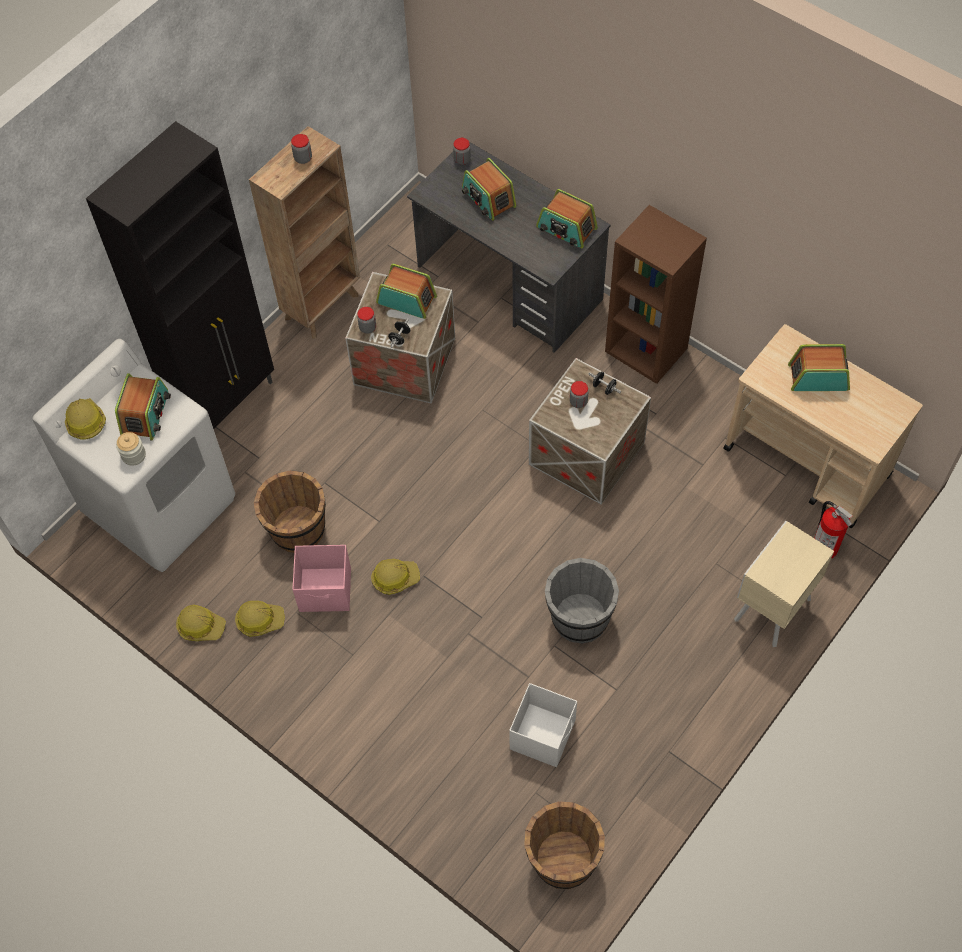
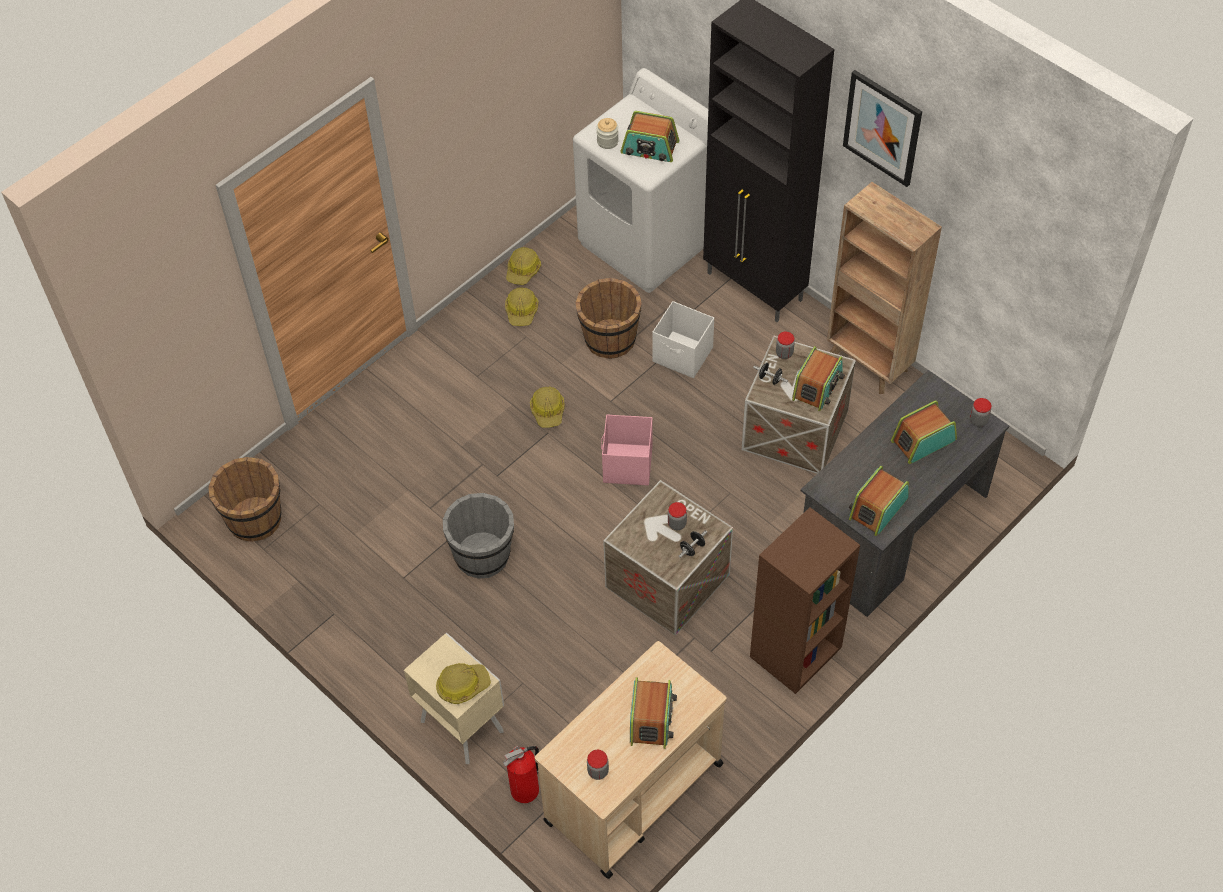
camera: 95 degrees right, 5 degrees down
hard hat [65,398,106,439] -> hard hat moved to [436,663,491,704]
jar [291,134,312,164] -> jar moved to [587,750,609,780]
pink storage box [292,545,351,612] -> pink storage box moved to [601,415,653,485]
white storage box [509,683,577,767] -> white storage box moved to [652,301,714,378]
none -> picture [843,70,922,187]

